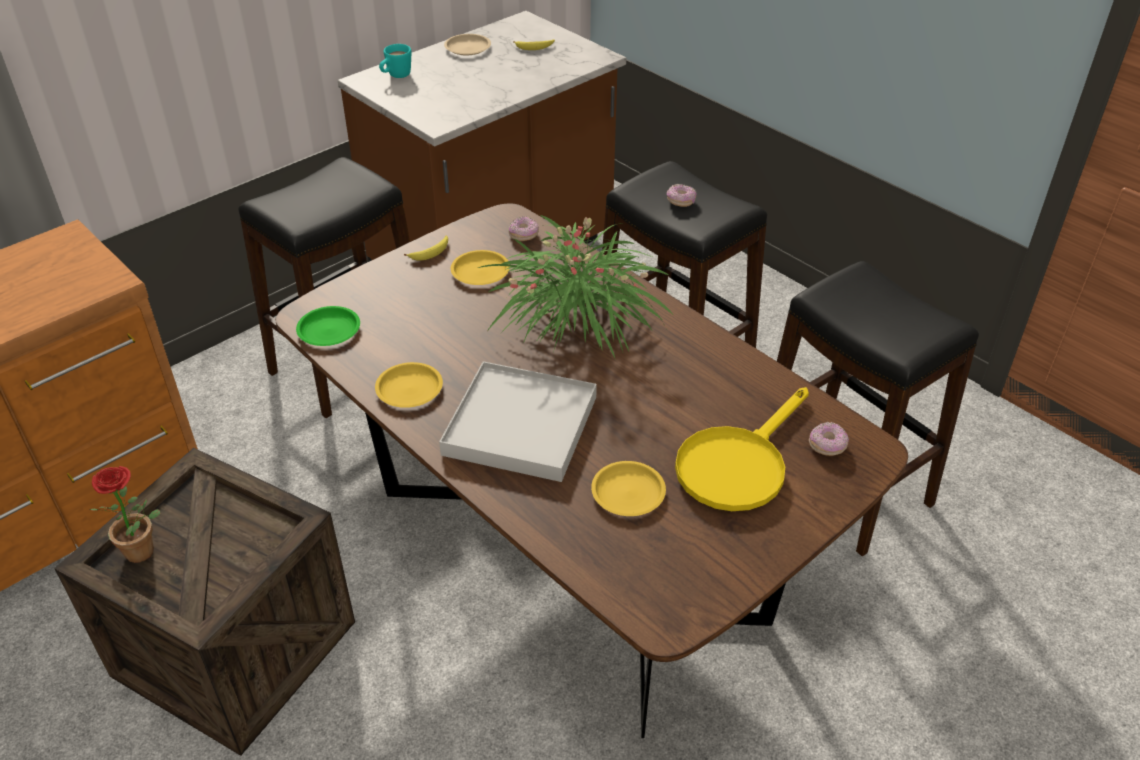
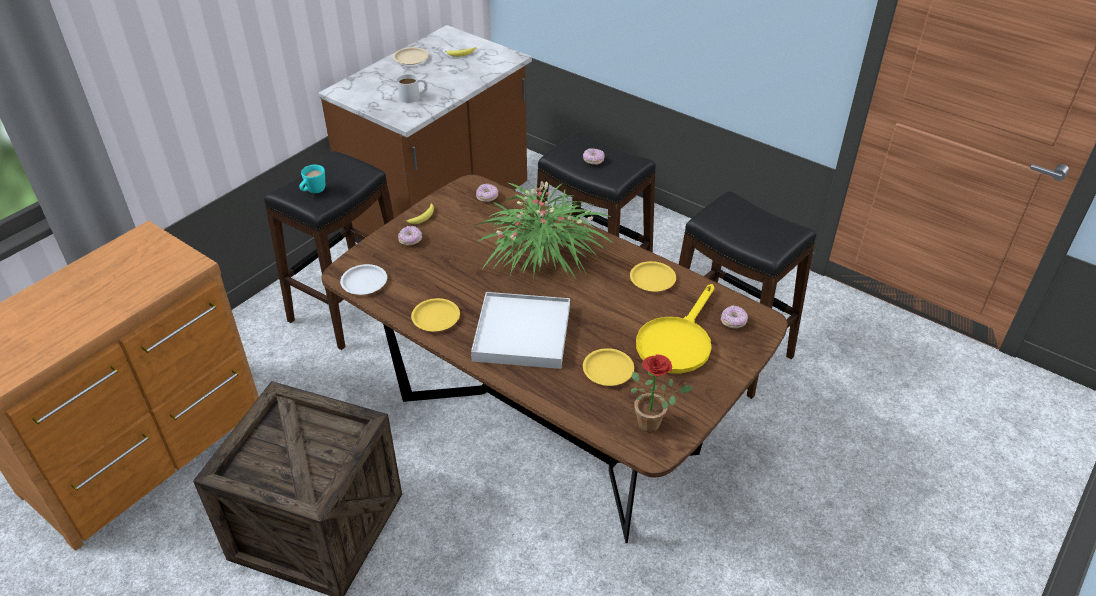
camera: 10 degrees left, 0 degrees up
potted plant [89,466,161,563] -> potted plant moved to [631,354,693,433]
green plate [296,306,360,346] -> white plate [340,264,387,295]
turquoise mug [379,44,411,78] -> turquoise mug moved to [299,165,325,193]
yellow plate [451,250,510,285] -> yellow plate moved to [630,261,676,292]
none -> white mug [397,74,428,103]
none -> donut [398,225,422,245]

